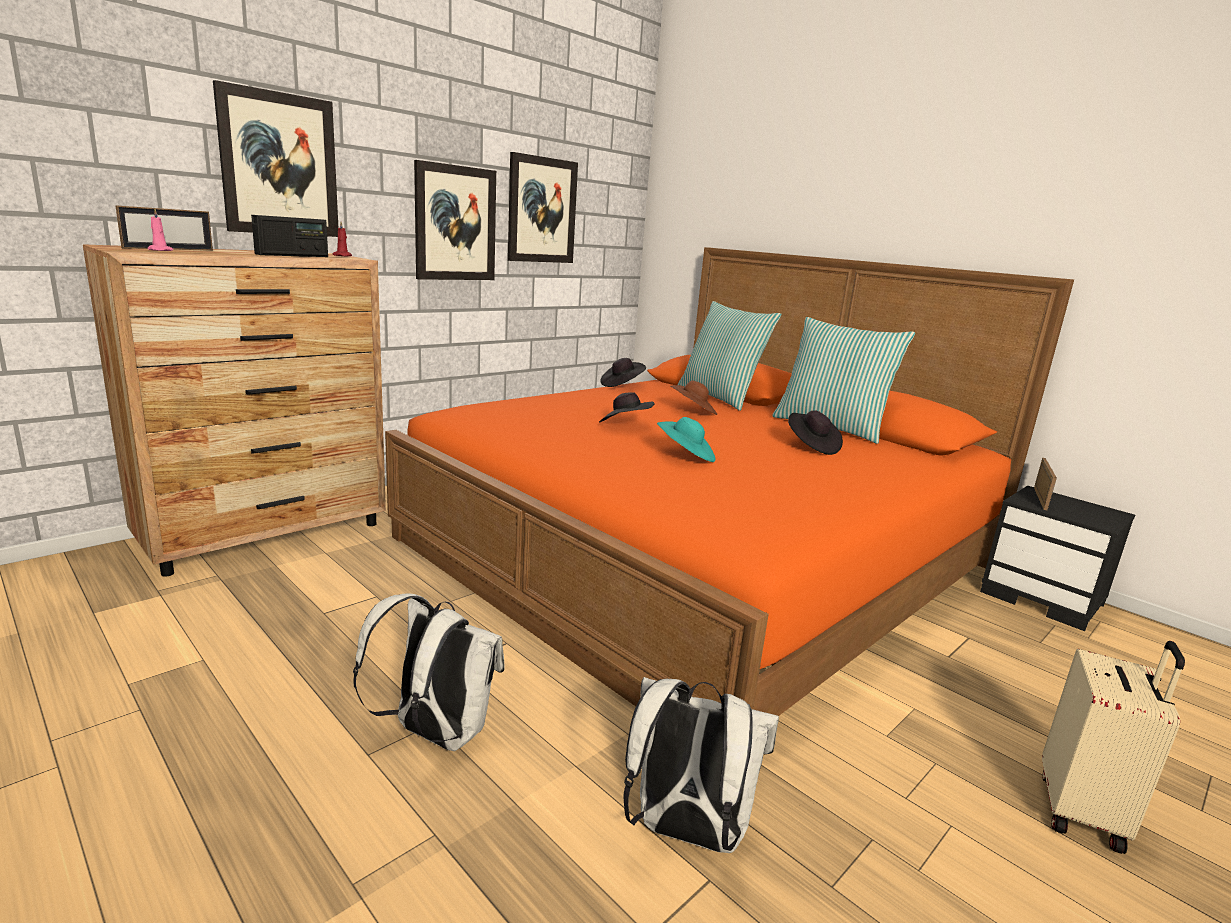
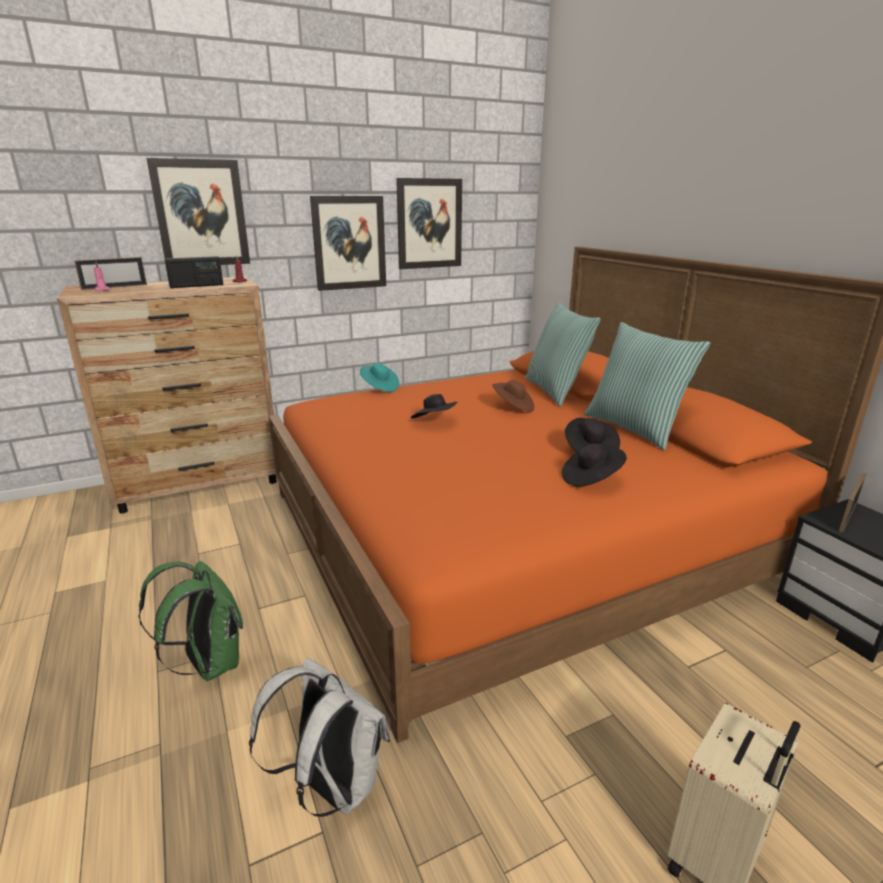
camera: 20 degrees right, 5 degrees up
white backpack [353,593,505,751] -> green backpack [138,561,243,681]
black hat [600,358,646,387] -> black hat moved to [562,443,627,486]
turquoise hat [657,417,716,462] -> turquoise hat moved to [360,363,399,392]

